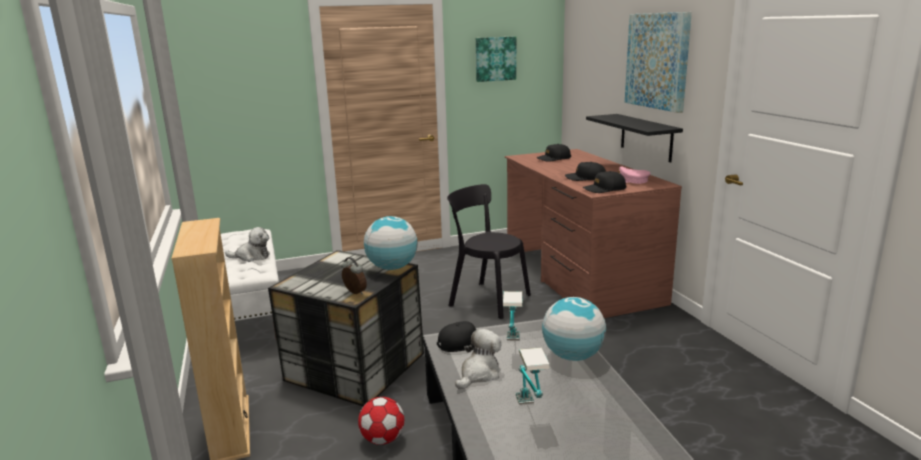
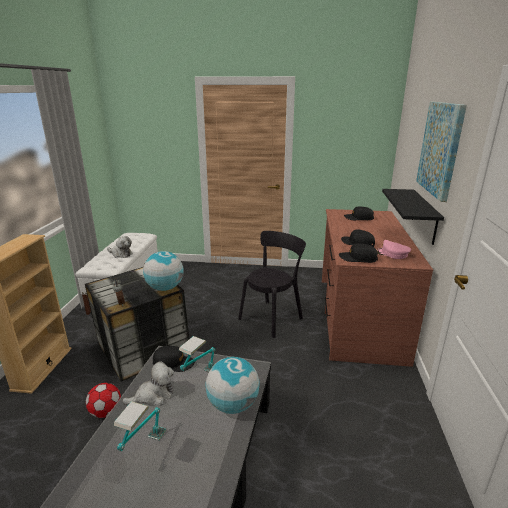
camera: 25 degrees right, 5 degrees up
black chair [447,184,531,319] -> black chair turned 75 degrees clockwise [238,231,306,338]
picture [476,37,516,82] -> none

